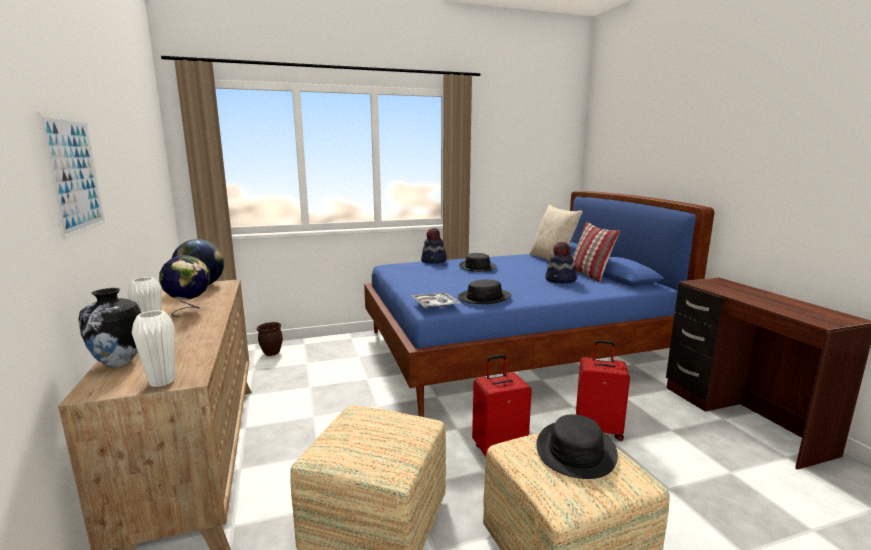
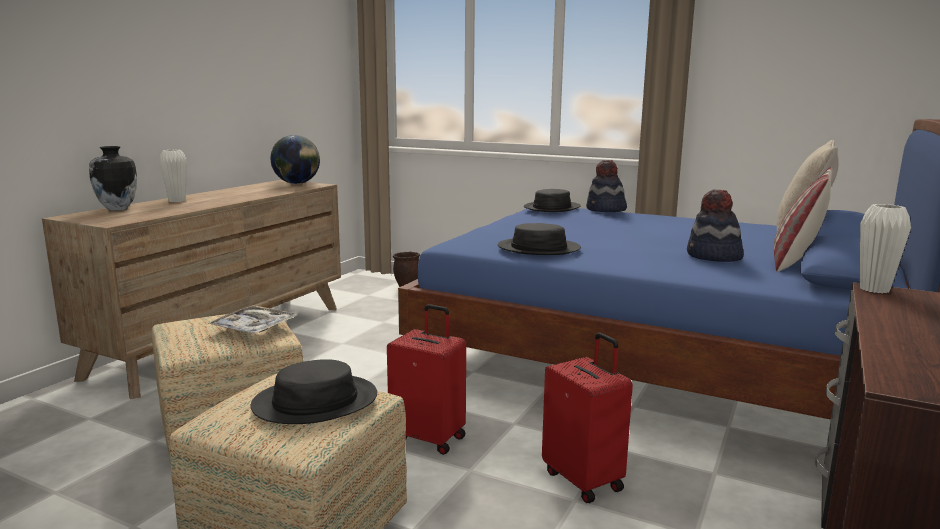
camera: 45 degrees right, 0 degrees up
picture [36,112,105,240] -> none
white vase [132,310,175,387] -> white vase moved to [860,204,911,293]
globe [159,255,210,317] -> none
tray [411,292,460,308] -> tray moved to [208,305,298,334]
black hat [459,253,497,272] -> black hat moved to [524,189,581,212]

